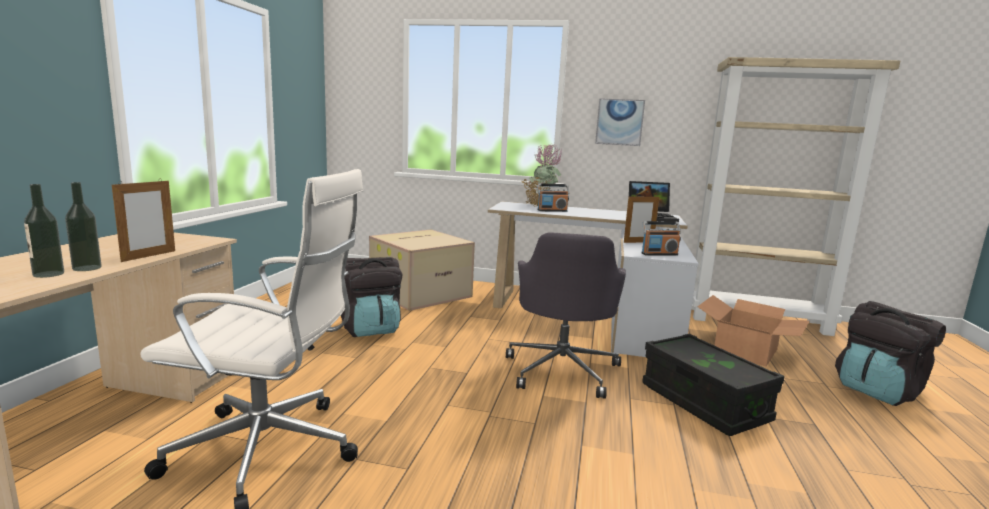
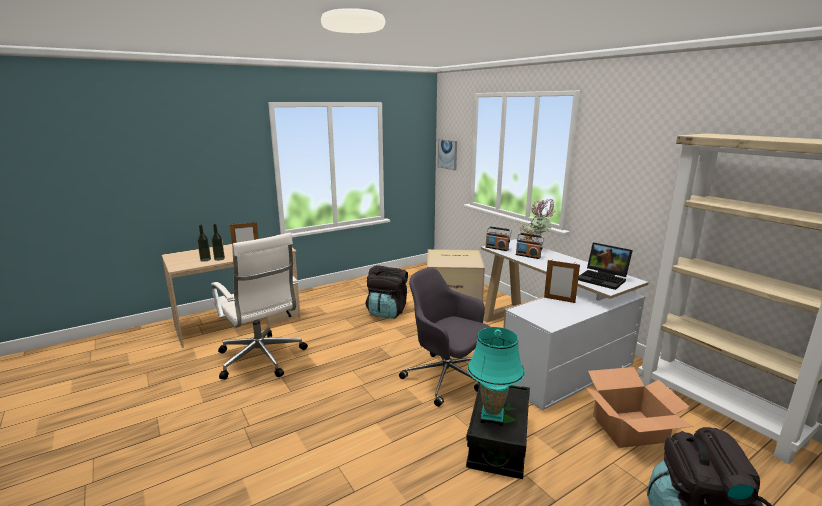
camera: 45 degrees right, 5 degrees up
grey office chair [506,232,626,399] -> grey office chair turned 75 degrees clockwise [399,268,490,407]
picture [595,98,645,146] -> picture moved to [438,139,457,170]
radio [642,221,681,256] -> radio moved to [485,226,512,251]
none -> turquoise table lamp [467,327,525,426]

